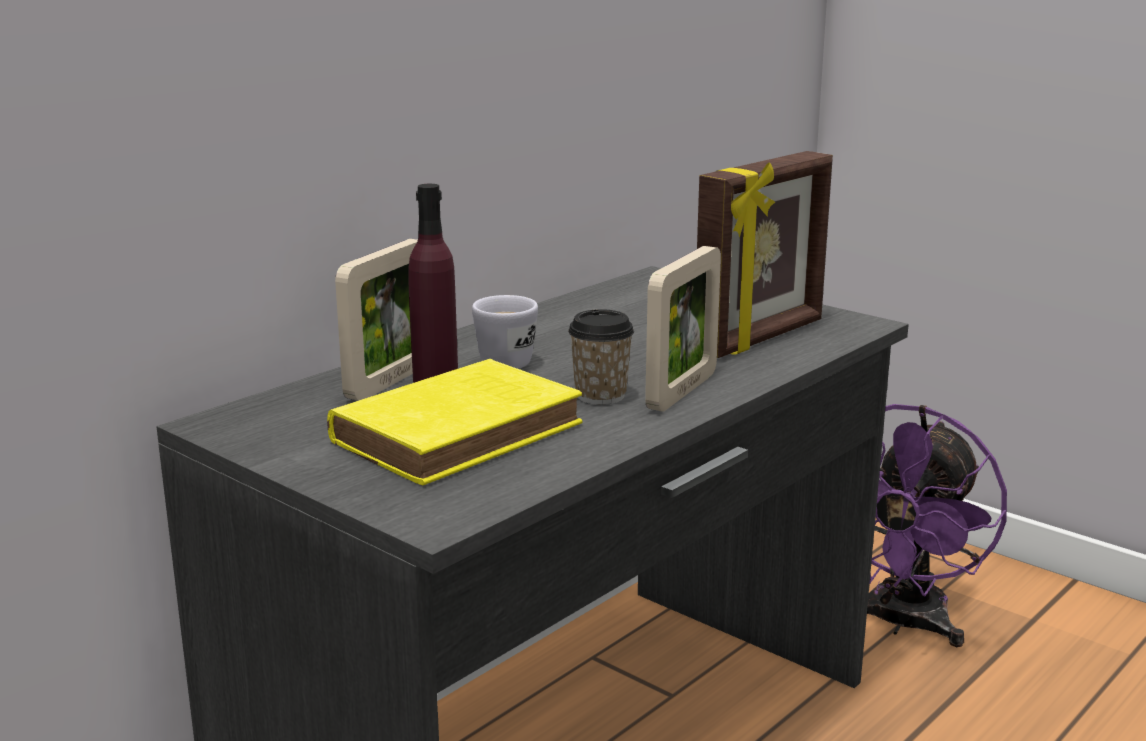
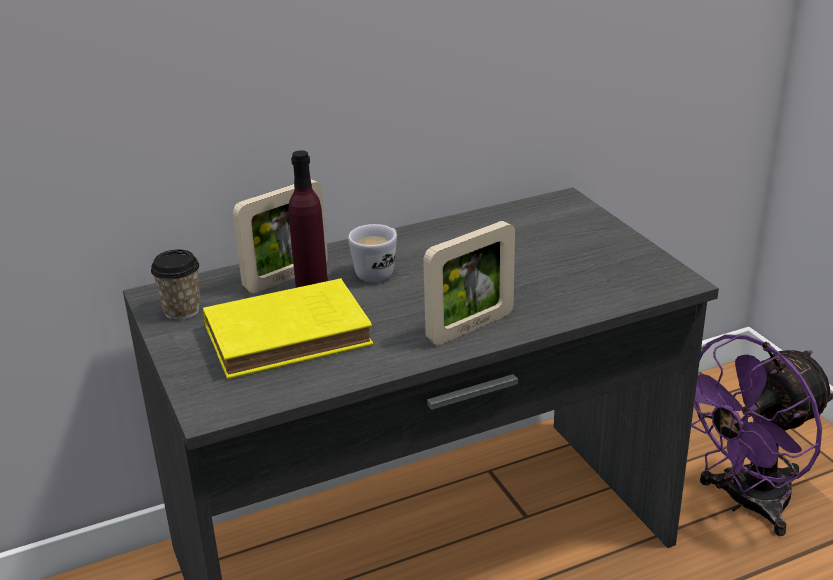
camera: 25 degrees right, 10 degrees up
cup [568,309,634,405] -> cup moved to [151,249,200,320]
picture frame [697,151,833,358] -> none

